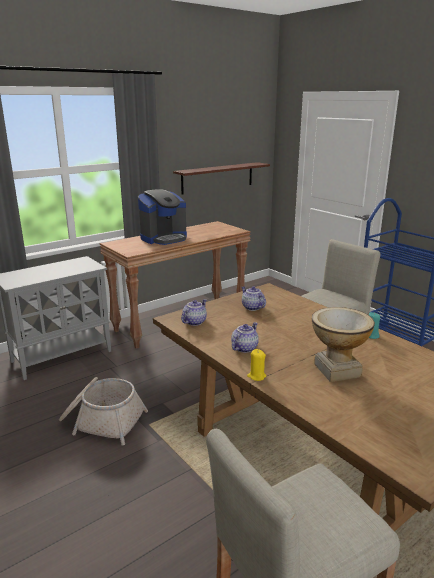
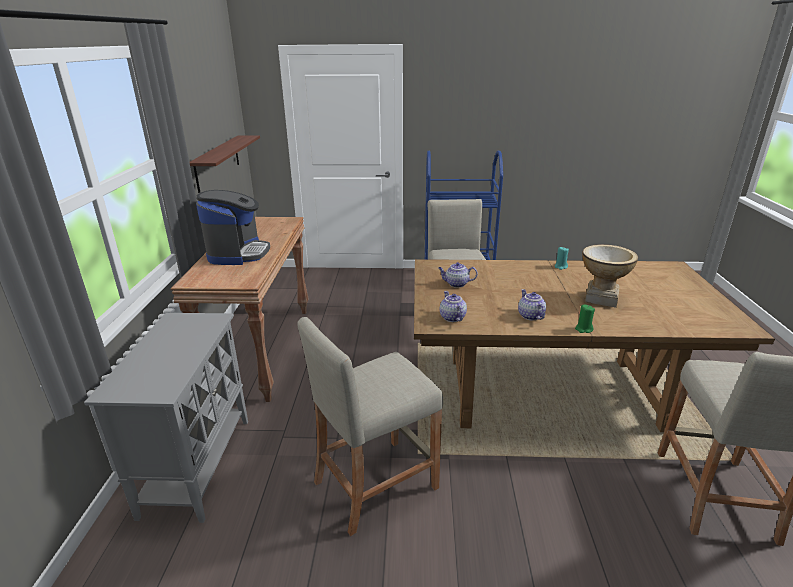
camera: 50 degrees left, 5 degrees up
basket [59,377,148,446] -> beige stool [297,317,443,536]
yellow candle [247,349,266,381] -> green candle [575,305,595,333]

